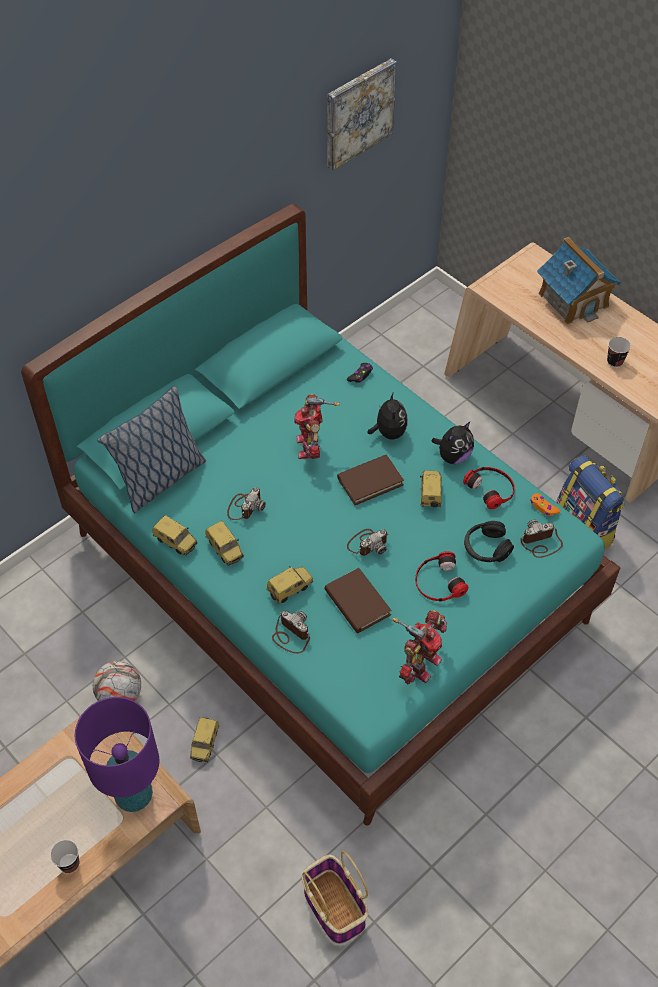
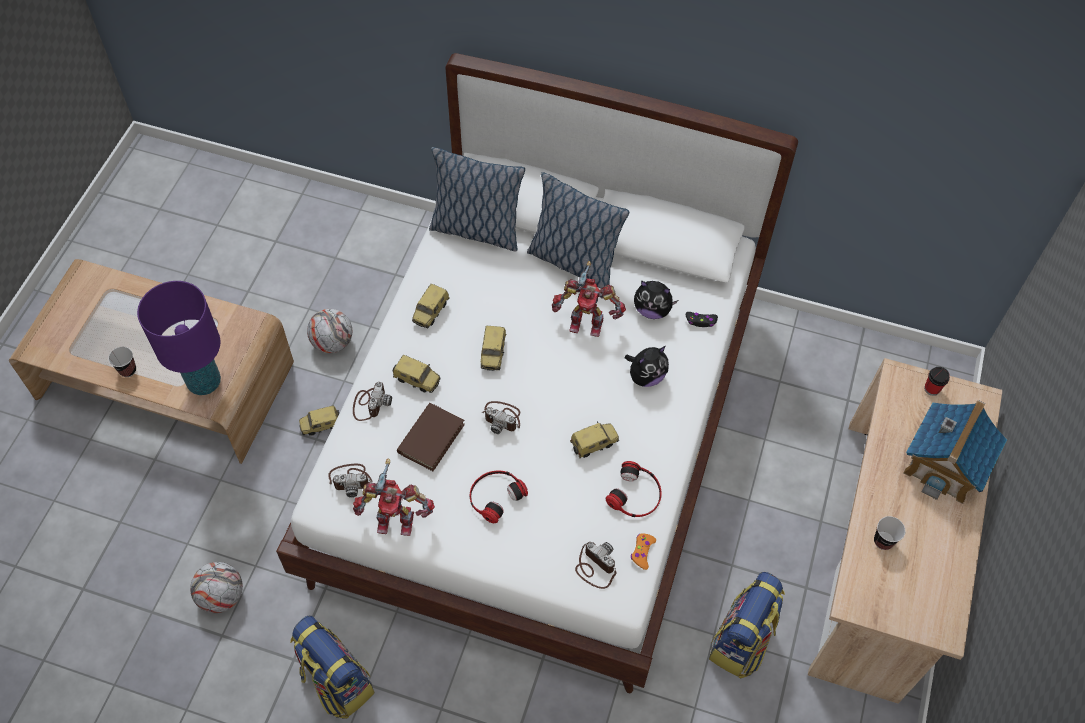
camera: 60 degrees right, 5 degrees up
turquoise bed [21,204,621,826] -> white bed [276,53,798,694]
toy car [153,515,197,555] -> toy car moved to [481,326,506,371]
camera [227,487,266,520] -> camera moved to [328,464,373,498]
toy robot [294,394,340,459] -> toy robot turned 135 degrees counterclockwise [552,261,626,337]
basket [302,851,368,944] -> football [190,562,243,613]
picture [328,58,397,170] -> none
brown book [337,455,404,505] -> none
plush toy [432,422,474,464] -> plush toy moved to [634,280,678,319]
black headphones [464,521,514,562] -> none
none -> backpack [290,616,375,719]
none -> pillow [527,172,630,288]
none -> cup [924,367,950,396]

